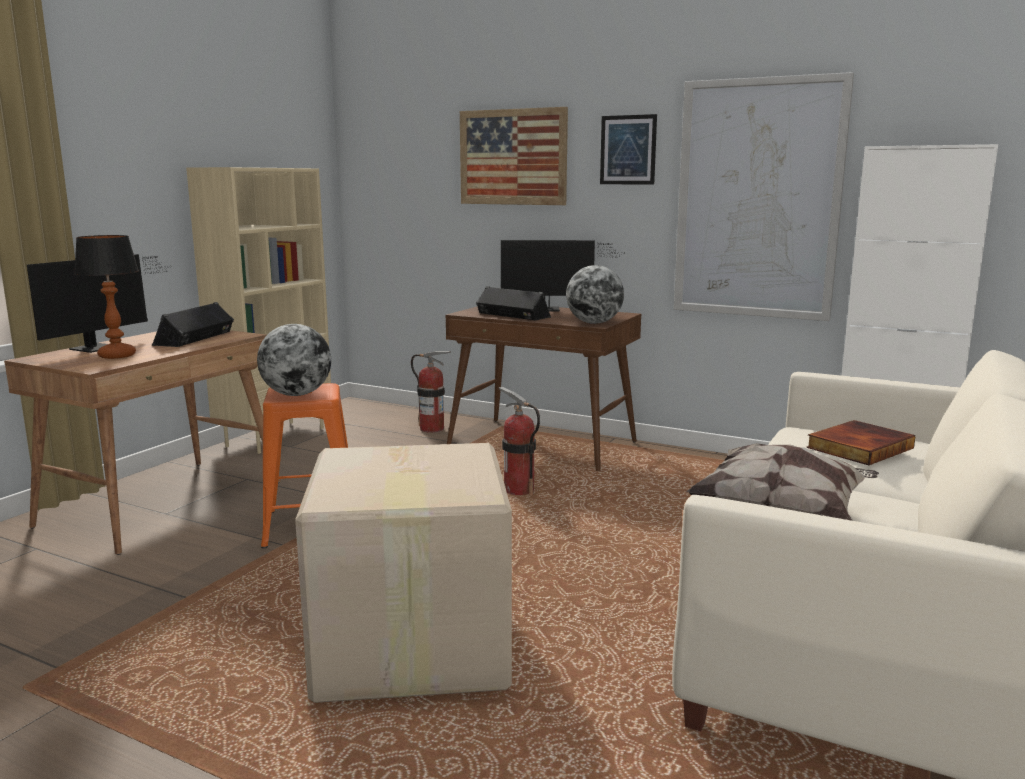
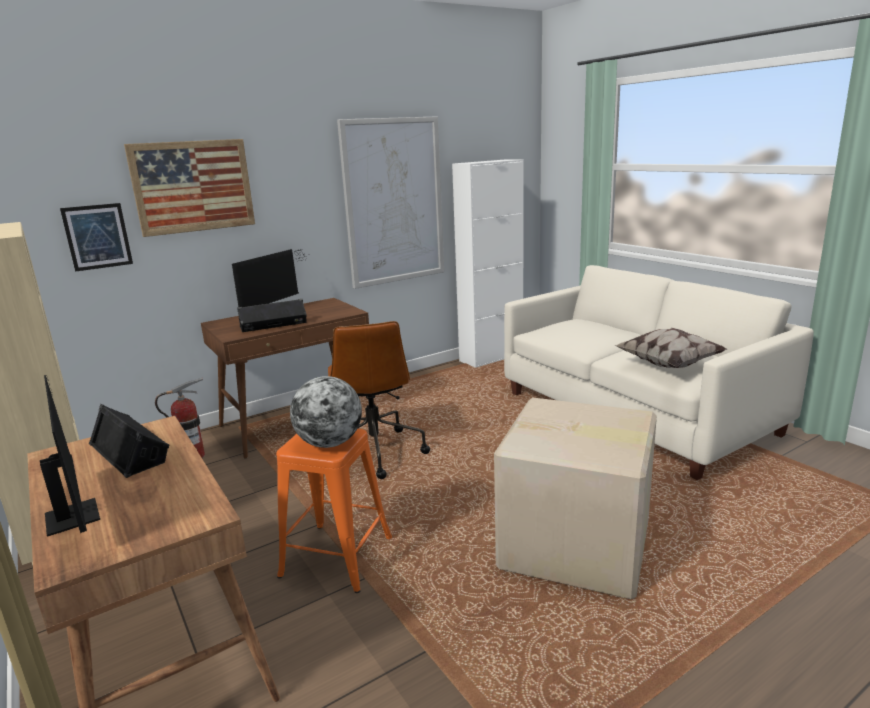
camera: 60 degrees left, 5 degrees up
table lamp [74,235,139,359] -> none
fire extinguisher [499,387,540,496] -> brown office chair [328,321,430,479]
globe [566,265,624,324] -> none
picture [600,114,657,184] -> picture moved to [60,203,133,272]
book [806,420,916,466] -> none

